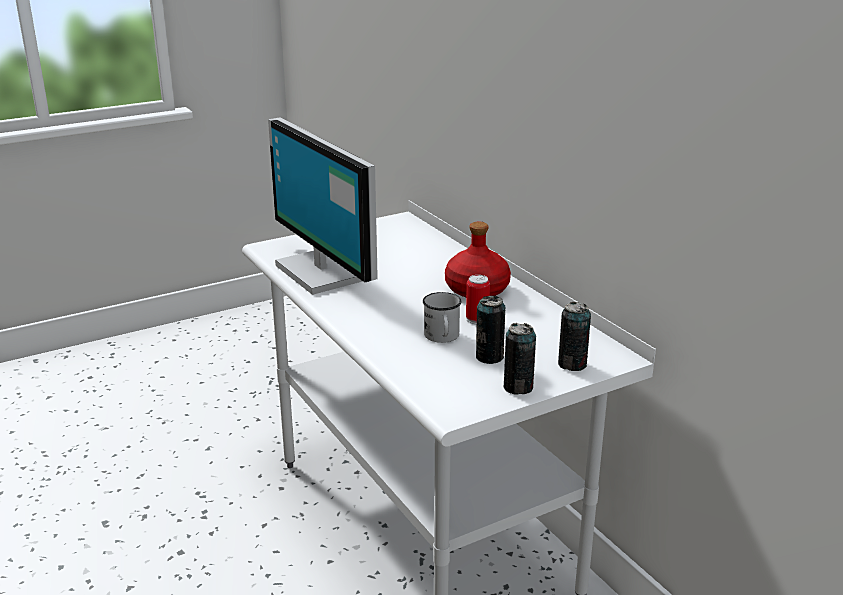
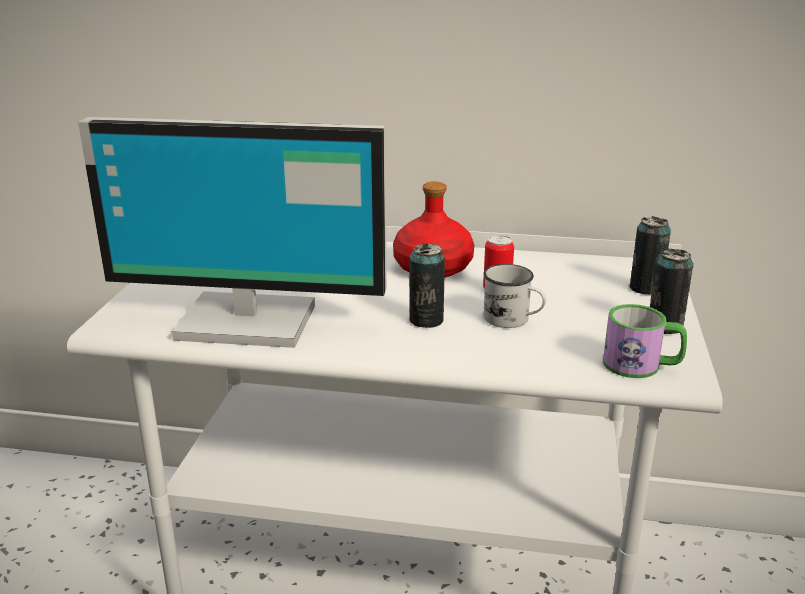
camera: 50 degrees left, 0 degrees up
can [476,296,506,364] -> can moved to [409,243,445,328]
none -> mug [603,304,687,378]

